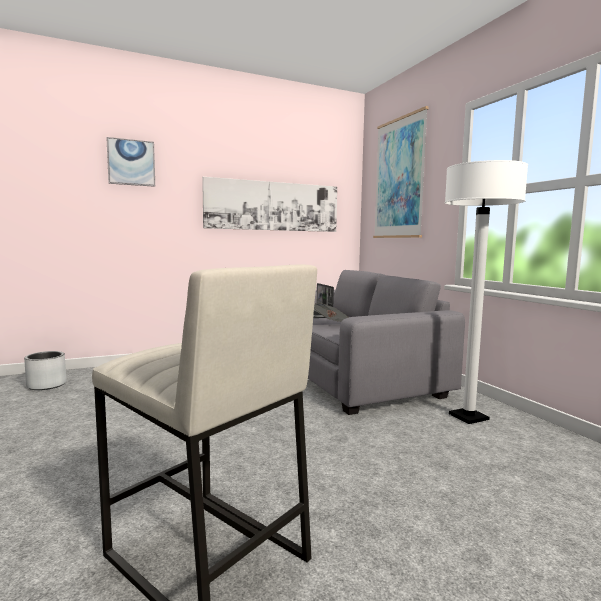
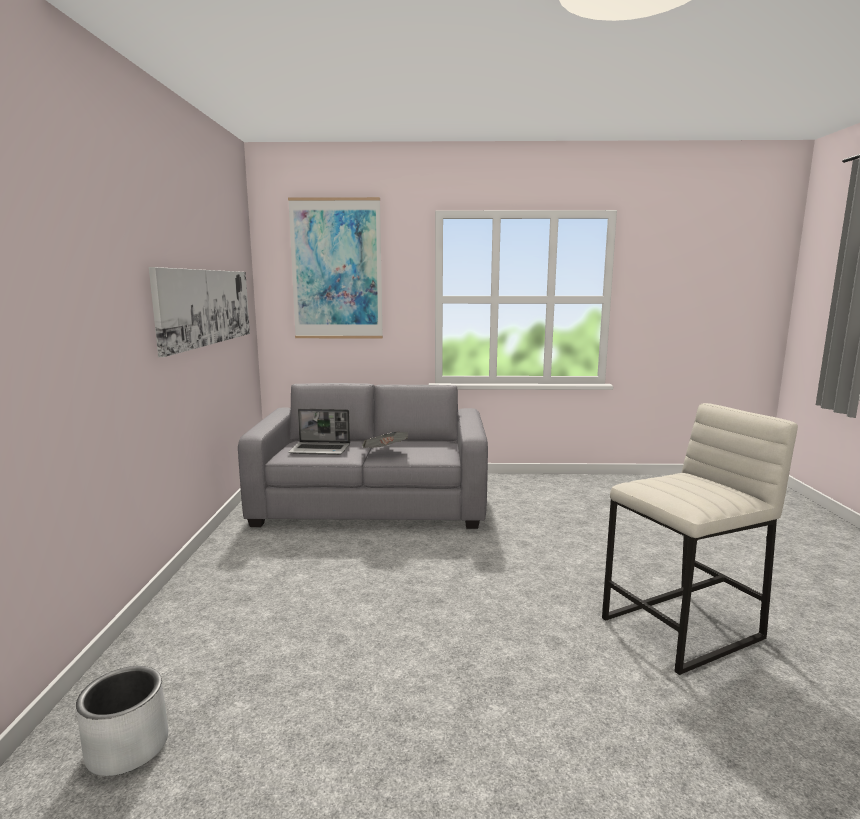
camera: 65 degrees left, 5 degrees up
picture [106,137,155,187] -> none
white floor lamp [445,160,528,424] -> none

